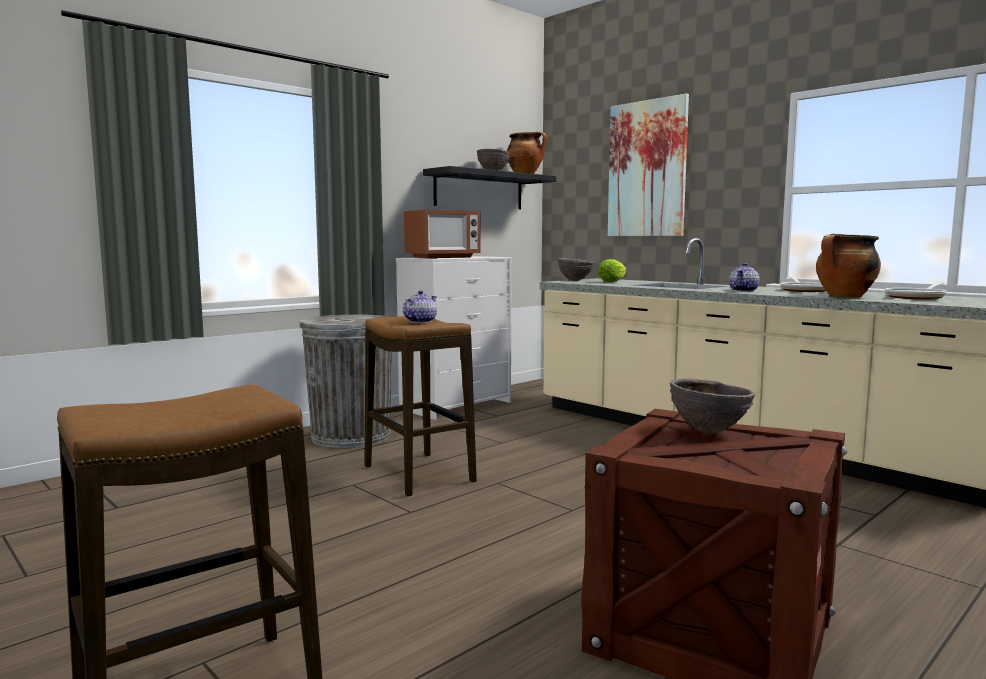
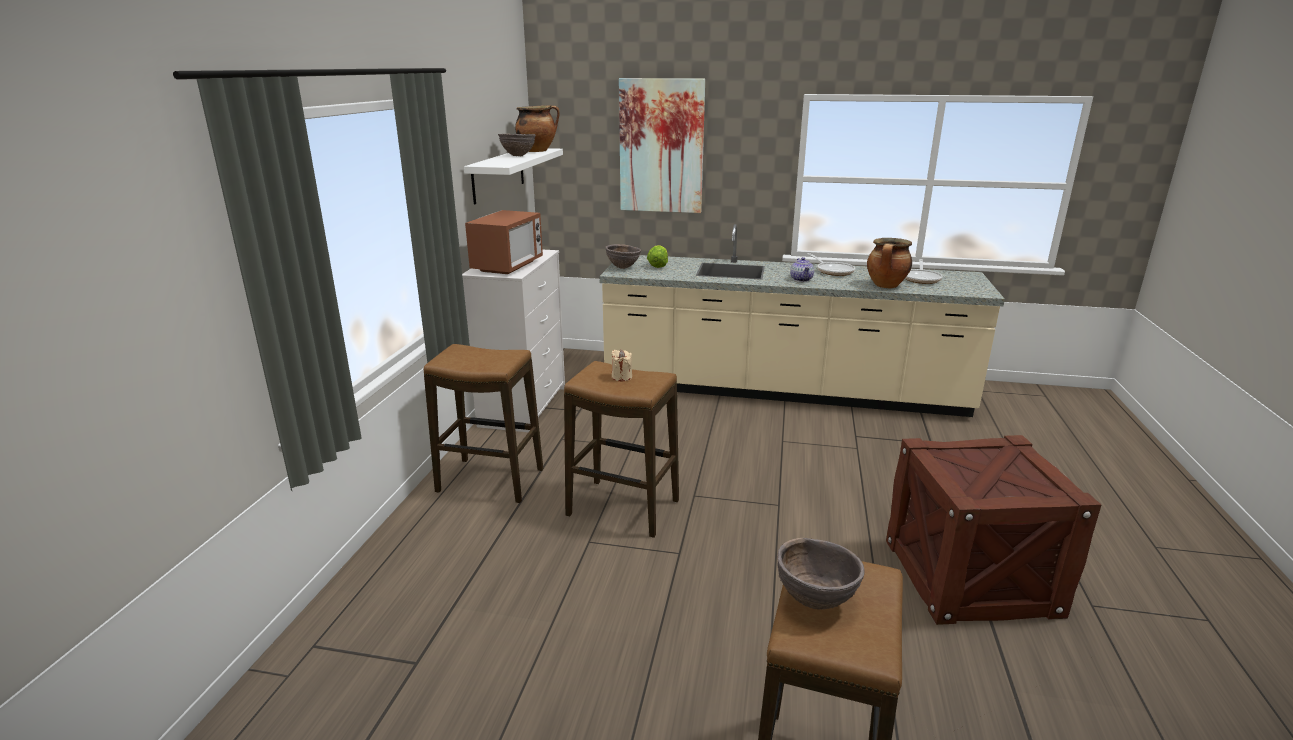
camera: 35 degrees left, 15 degrees up
grey trash can [299,314,393,448] -> stool [424,344,543,503]
teapot [403,290,437,323] -> beige candle [611,350,632,381]
black shelf [423,166,556,209] -> white shelf [464,148,563,204]
brown bowl [670,378,755,434] -> brown bowl moved to [777,538,865,610]

